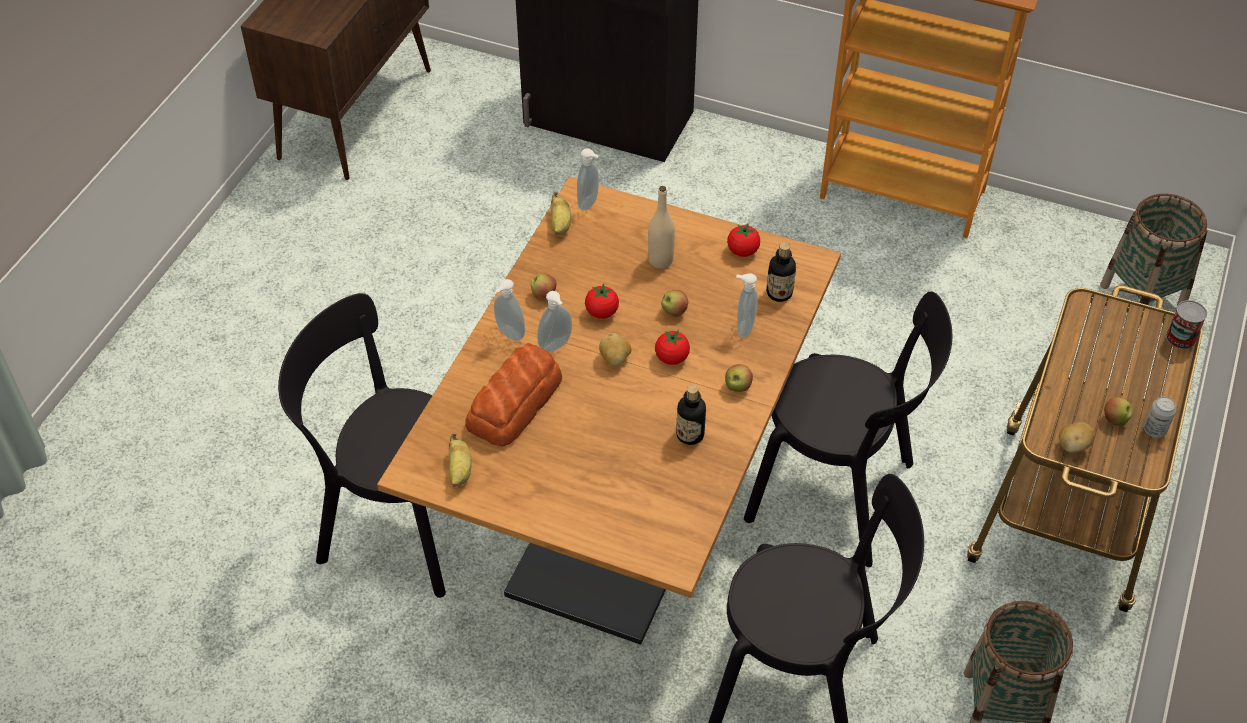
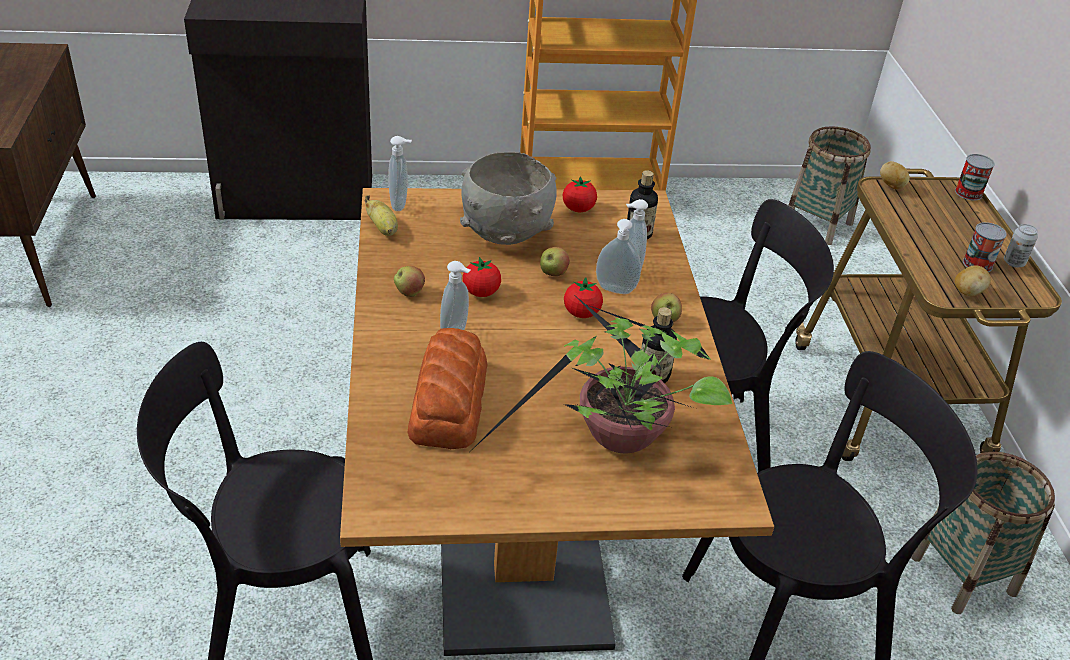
camera: 30 degrees left, 10 degrees down
banana [449,433,472,487] -> none
soap dispenser [494,279,525,341] -> soap dispenser moved to [596,219,641,294]
potato [599,333,631,366] -> potato moved to [880,161,910,189]
beige bottle [648,186,675,269] -> grey bowl [460,152,557,245]
apple [1104,397,1133,426] -> can [963,222,1007,272]
none -> potted plant [474,297,732,454]

